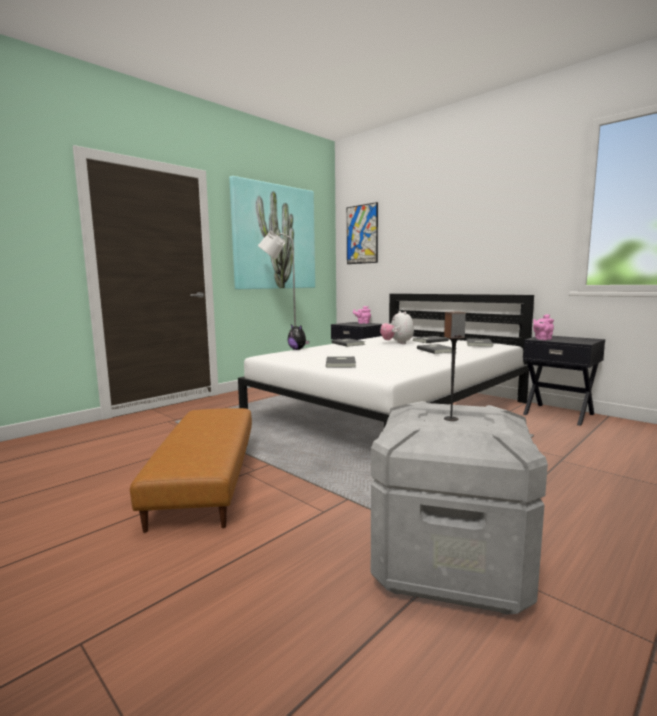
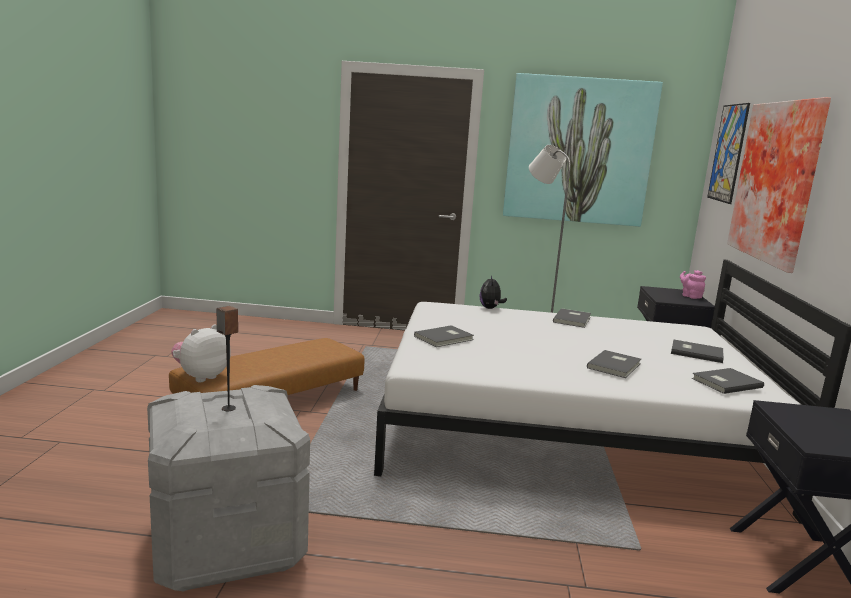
camera: 50 degrees right, 5 degrees up
plush toy [380,311,414,344] -> plush toy moved to [171,325,231,382]
pink teapot [533,314,554,340] -> none
none -> picture [727,97,831,273]

